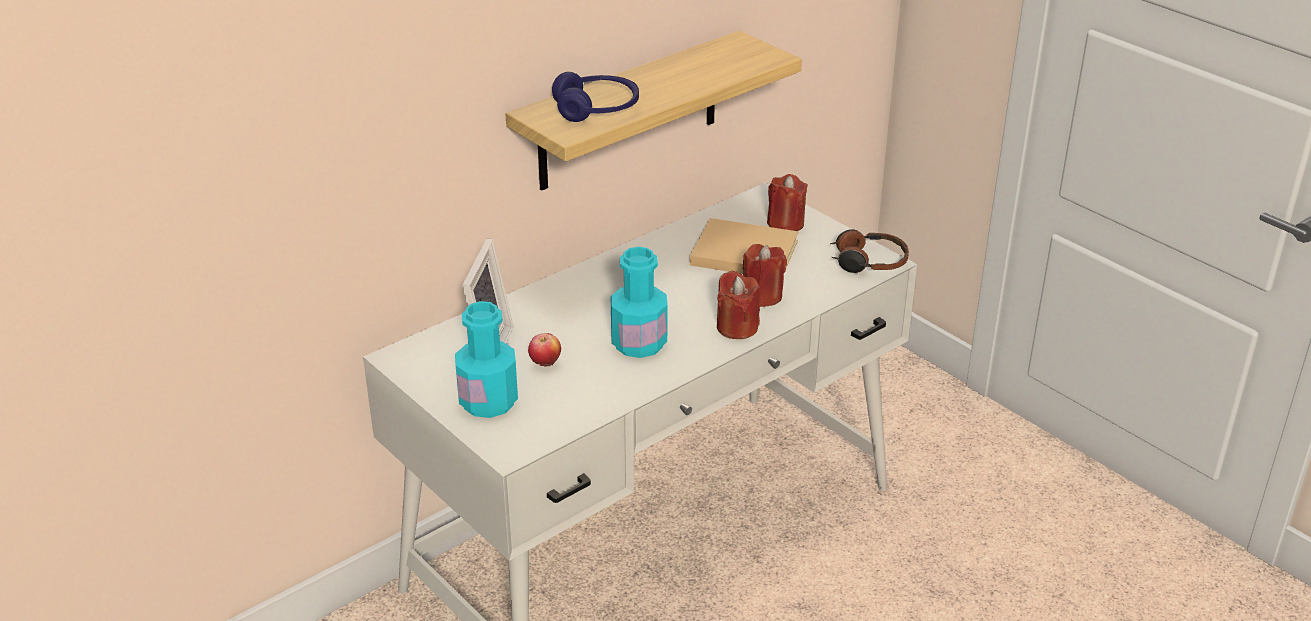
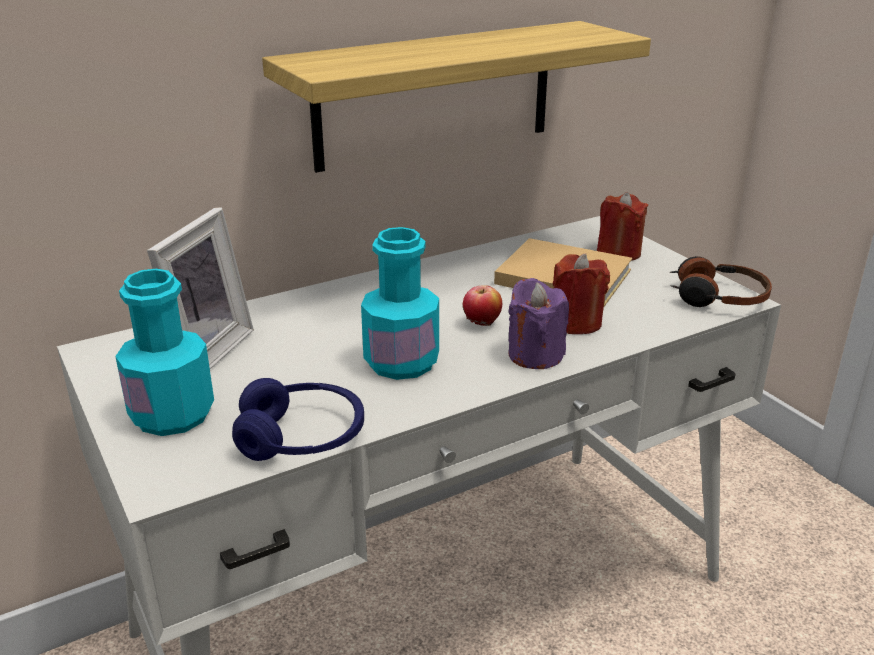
camera: 10 degrees right, 5 degrees down
apple [528,333,561,366] -> apple moved to [463,285,502,326]
blue headphones [552,72,639,122] -> blue headphones moved to [232,378,364,461]
red candle [717,271,761,339] -> purple candle [508,278,569,369]

